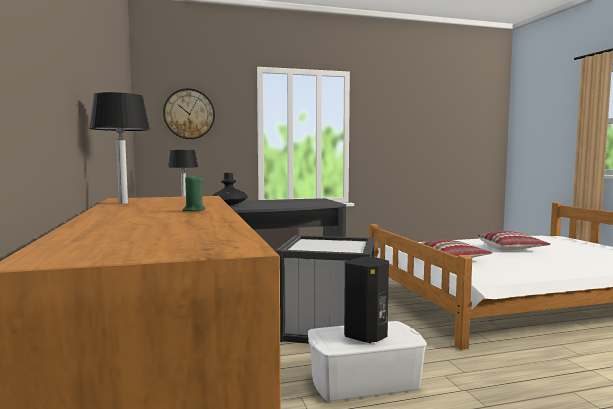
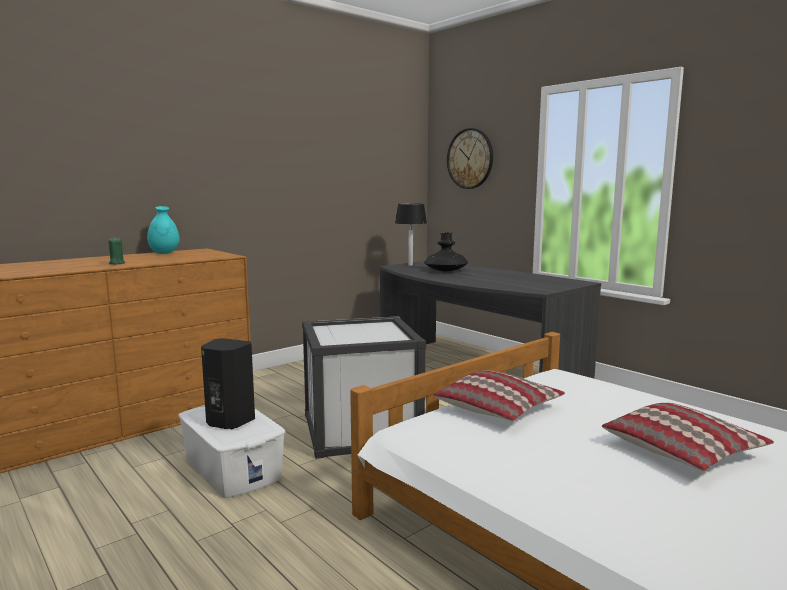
camera: 65 degrees right, 5 degrees up
table lamp [89,92,150,204] -> turquoise vase [147,206,180,254]

